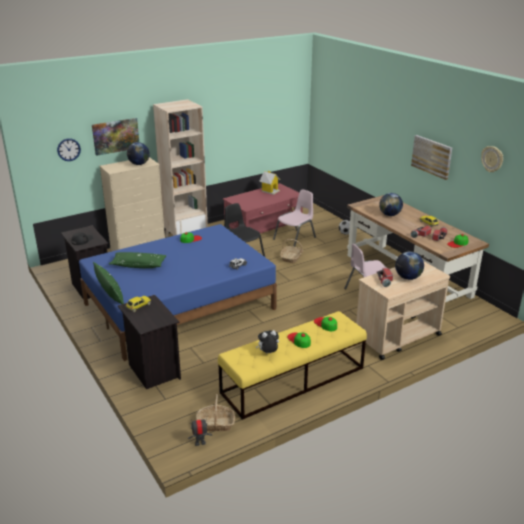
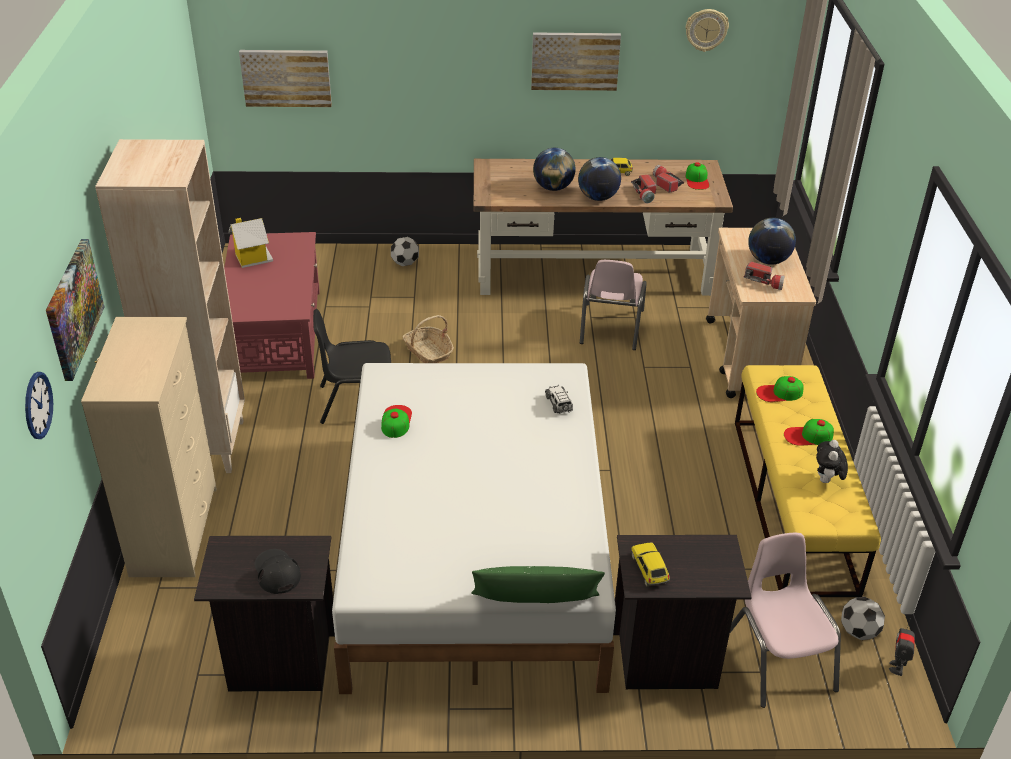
camera: 60 degrees left, 10 degrees up
blue bed [79,224,277,361] -> white bed [332,363,616,694]
green pillow [109,252,167,268] -> none
globe [127,142,150,165] -> globe moved to [578,157,621,201]
basket [196,394,235,431] -> football [841,597,885,640]
pink chair [273,190,316,247] -> pink chair moved to [730,533,841,708]
none -> picture [239,50,332,107]

